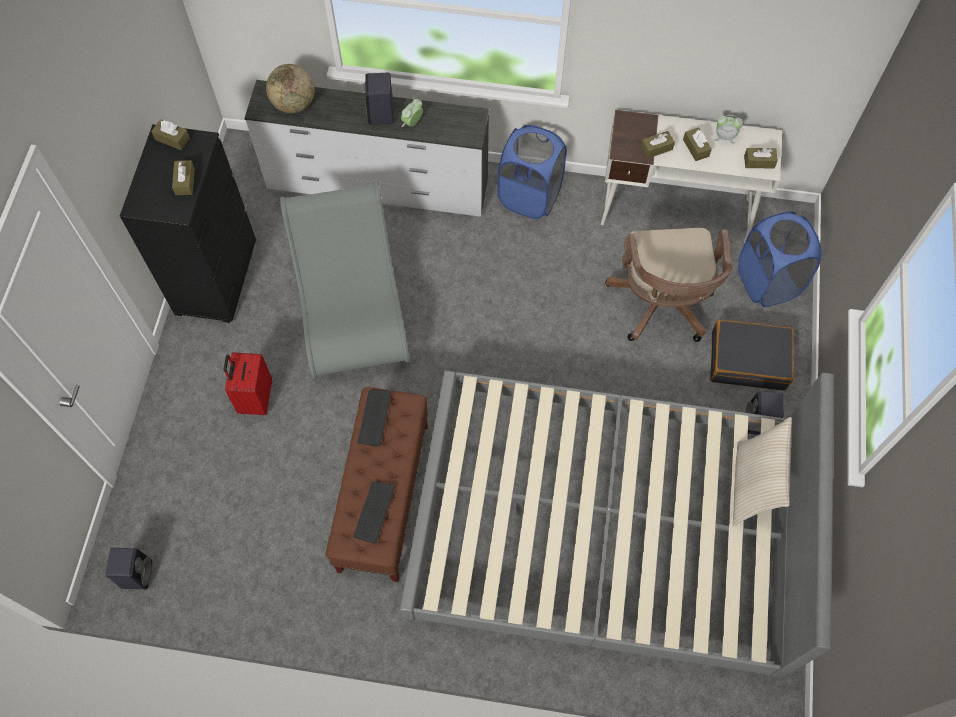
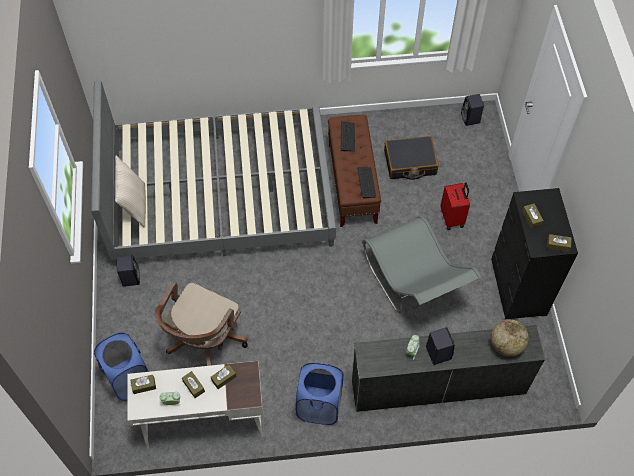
camera: 165 degrees right, 5 degrees down
brown office chair [605,228,732,342] -> brown office chair turned 135 degrees counterclockwise [155,282,248,366]
black suitcase [710,320,794,391] -> black suitcase moved to [384,136,439,180]

